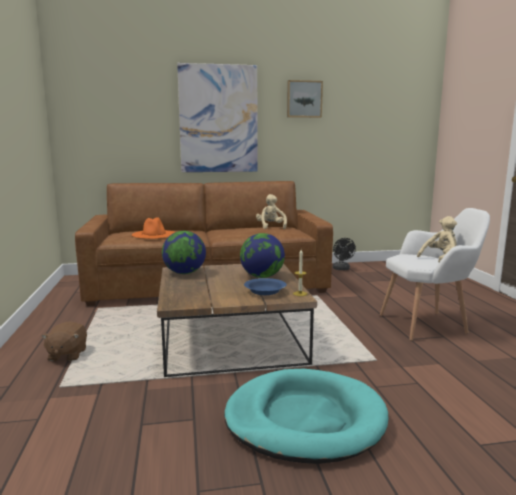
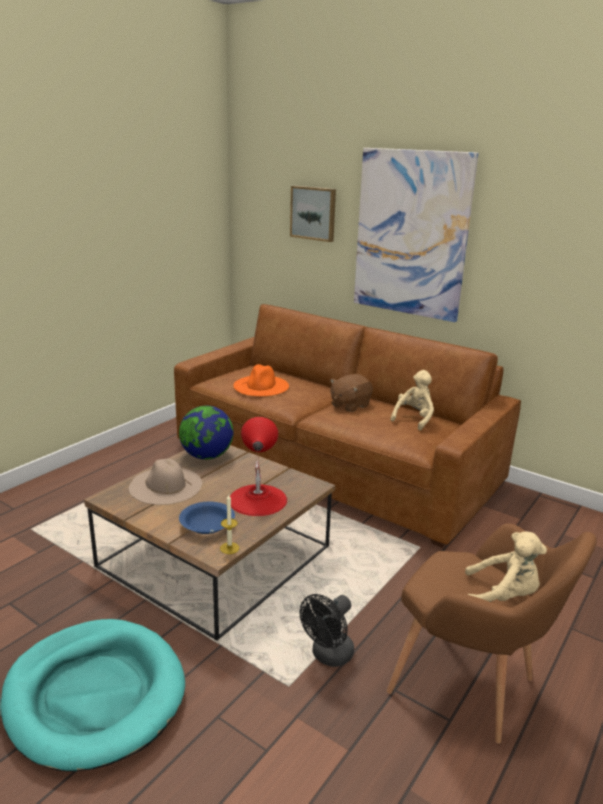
camera: 45 degrees right, 10 degrees up
brown plush toy [41,321,87,361] -> brown plush toy moved to [330,374,373,412]
globe [240,233,285,278] -> red table lamp [230,417,287,516]
picture [287,80,323,118] -> picture moved to [290,186,336,242]
black fan [333,238,356,270] -> black fan moved to [300,594,354,667]
white armchair [380,208,490,341] -> brown armchair [387,524,597,743]
none -> beige hat [129,459,202,505]

